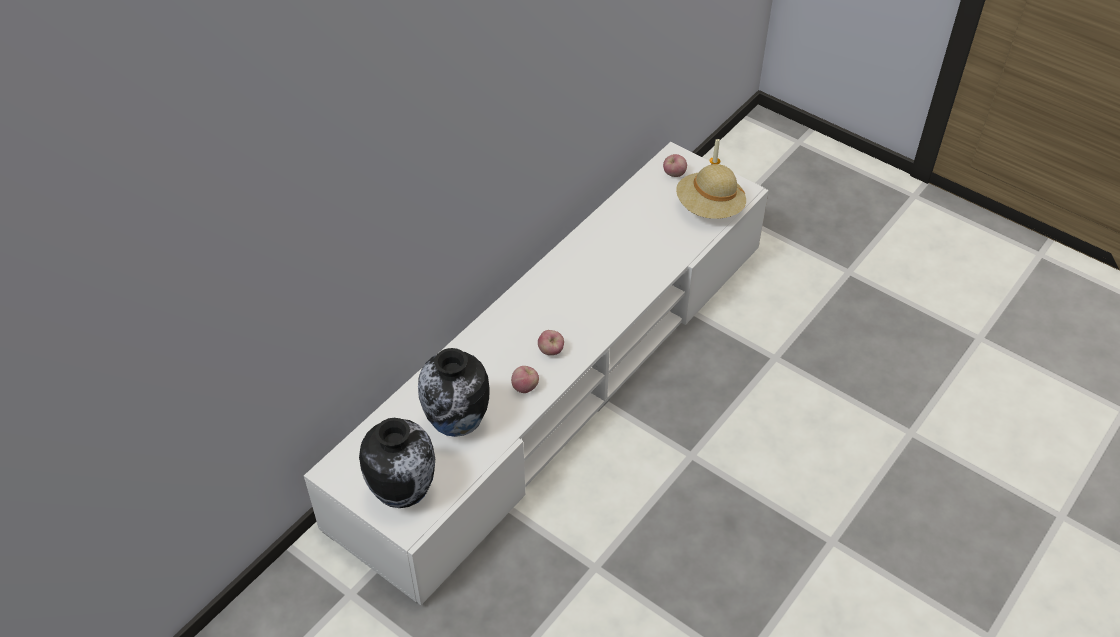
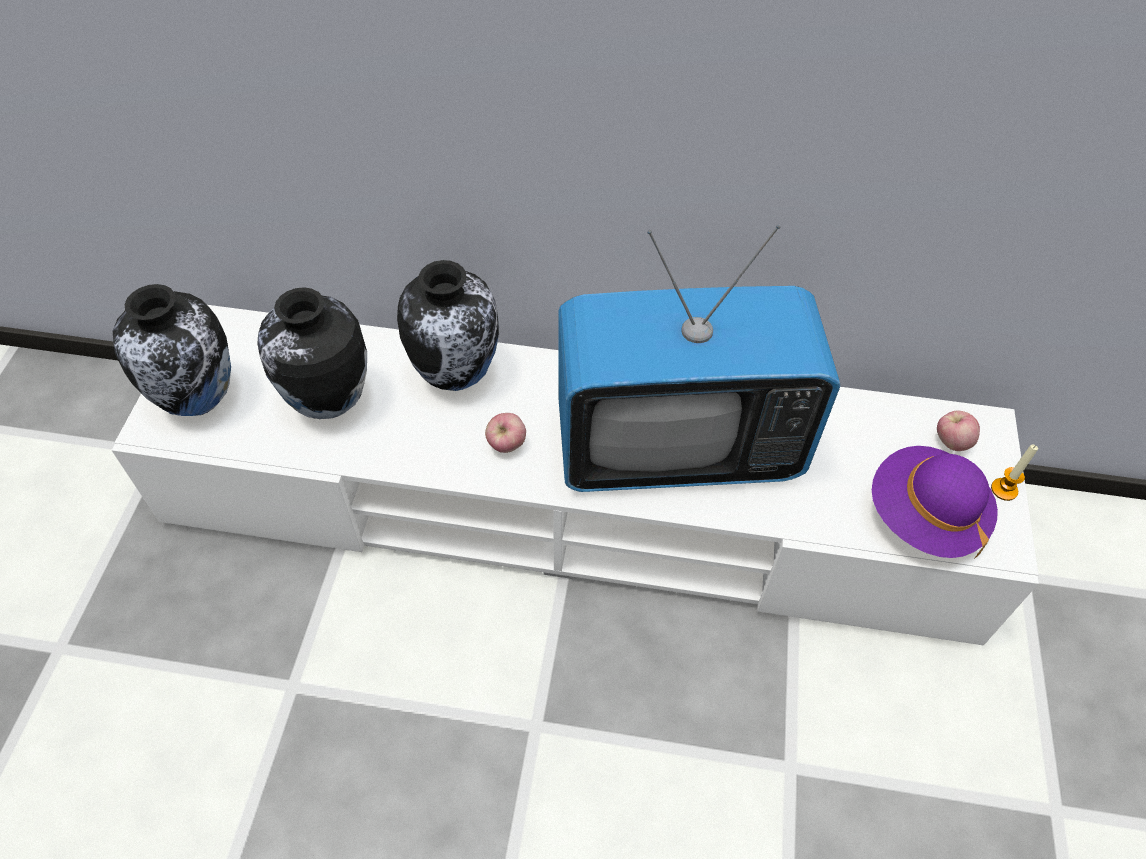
camera: 60 degrees right, 5 degrees up
apple [511,366,539,393] -> none
beige hat [676,164,746,219] -> purple hat [872,446,998,558]
none -> vase [397,260,499,391]
none -> television [558,225,840,492]

